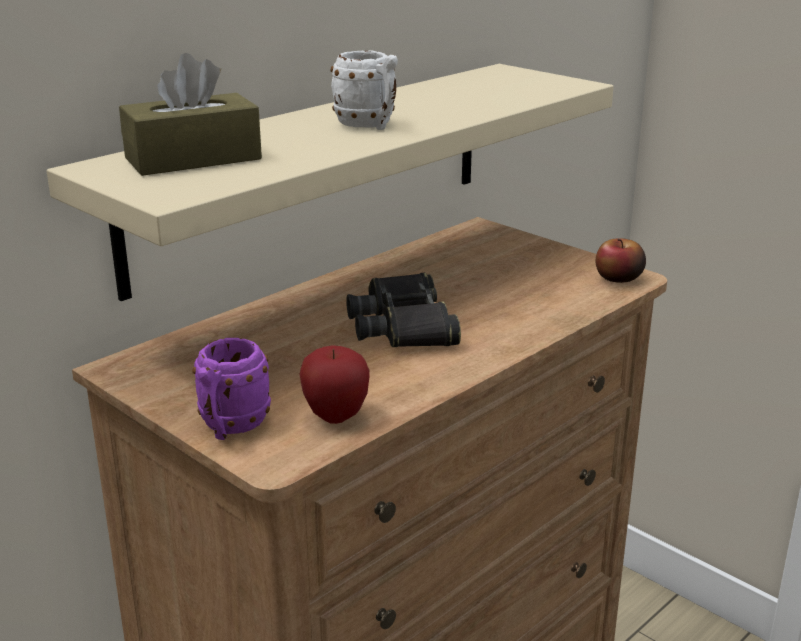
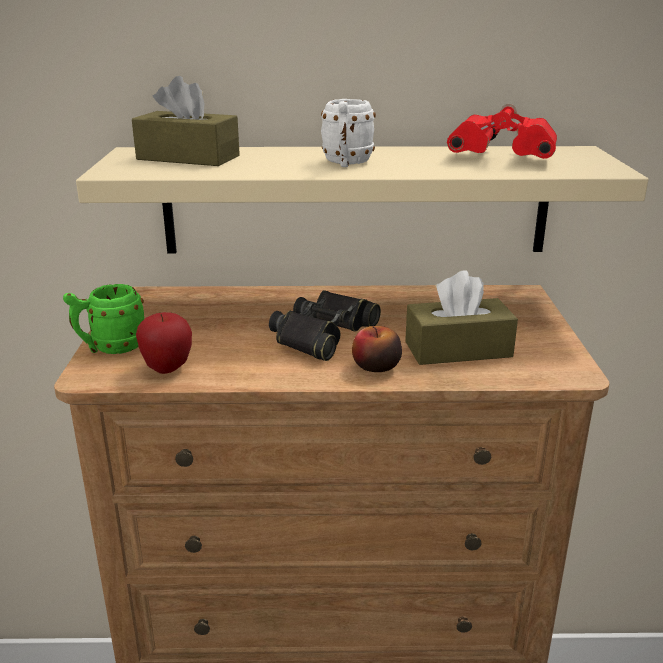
camera: 45 degrees right, 0 degrees up
purple mug [192,338,271,440] -> green mug [63,284,144,354]
apple [596,238,646,283] -> apple moved to [352,326,402,372]
none -> brown tissue box [405,270,518,365]
none -> red binoculars [447,104,557,159]

